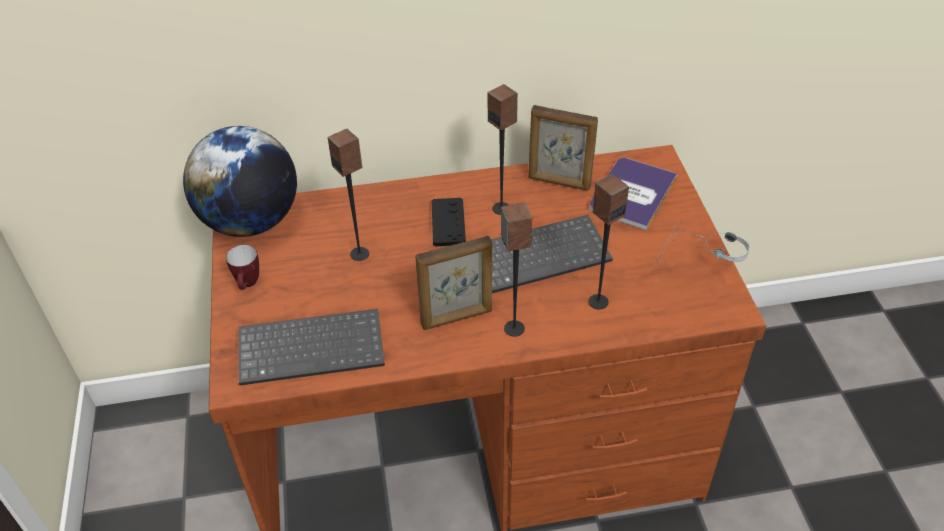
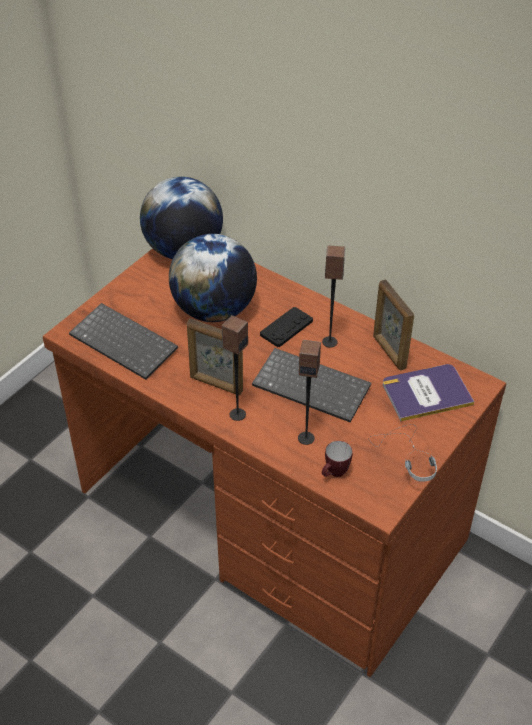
camera: 45 degrees right, 0 degrees up
mug [226,245,259,290] -> mug moved to [322,441,353,477]
speaker [328,129,369,261] -> globe [169,234,257,322]

